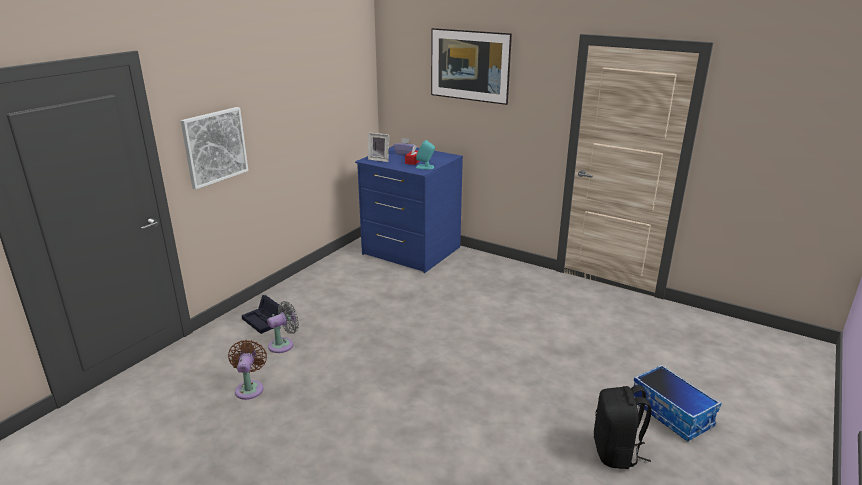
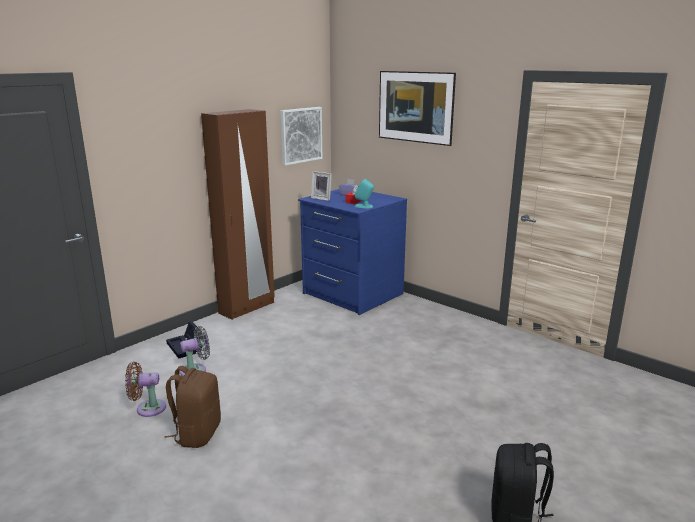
camera: 10 degrees right, 5 degrees down
picture [181,107,248,189] -> picture moved to [280,107,322,166]
brown fan [228,340,267,400] -> brown fan turned 105 degrees counterclockwise [125,362,166,417]
storage box [634,365,722,442] -> none
none -> brown backpack [164,366,221,448]
none -> brown wardrobe [201,109,275,320]

